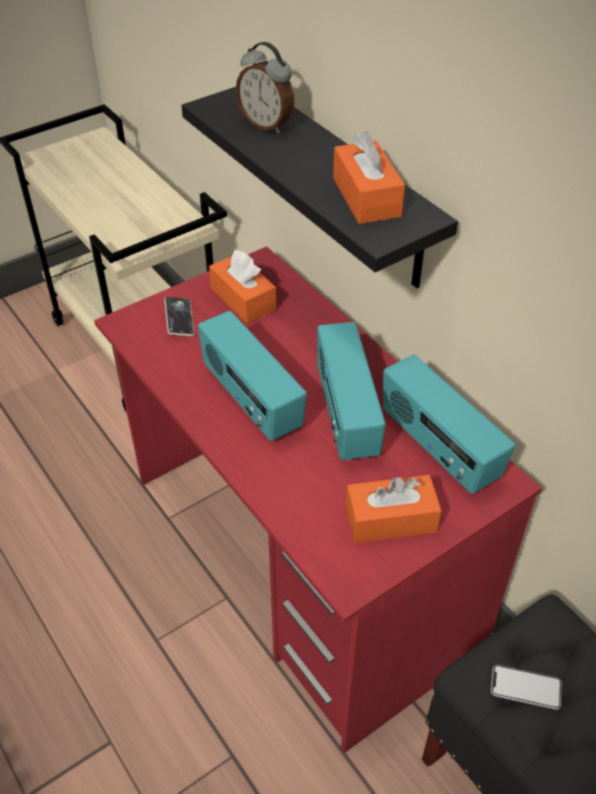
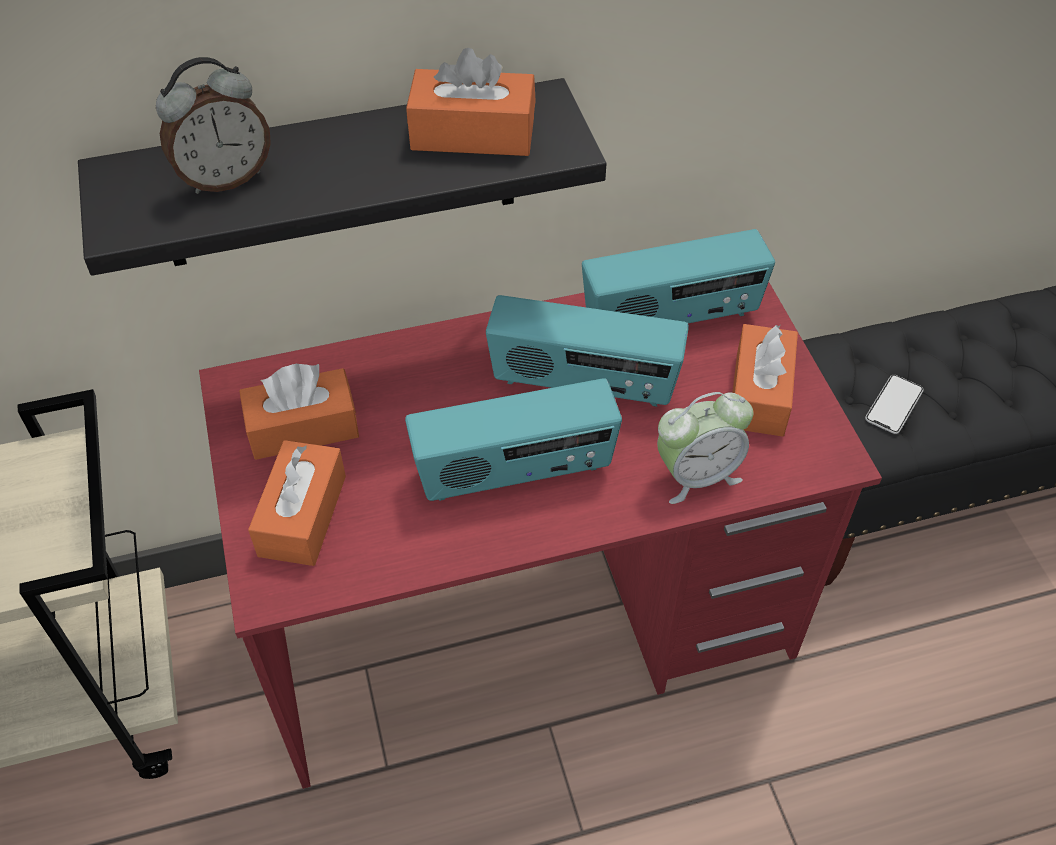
camera: 70 degrees left, 5 degrees up
phone [164,297,194,336] -> orange tissue box [248,440,346,566]
none -> alarm clock [657,392,753,504]

